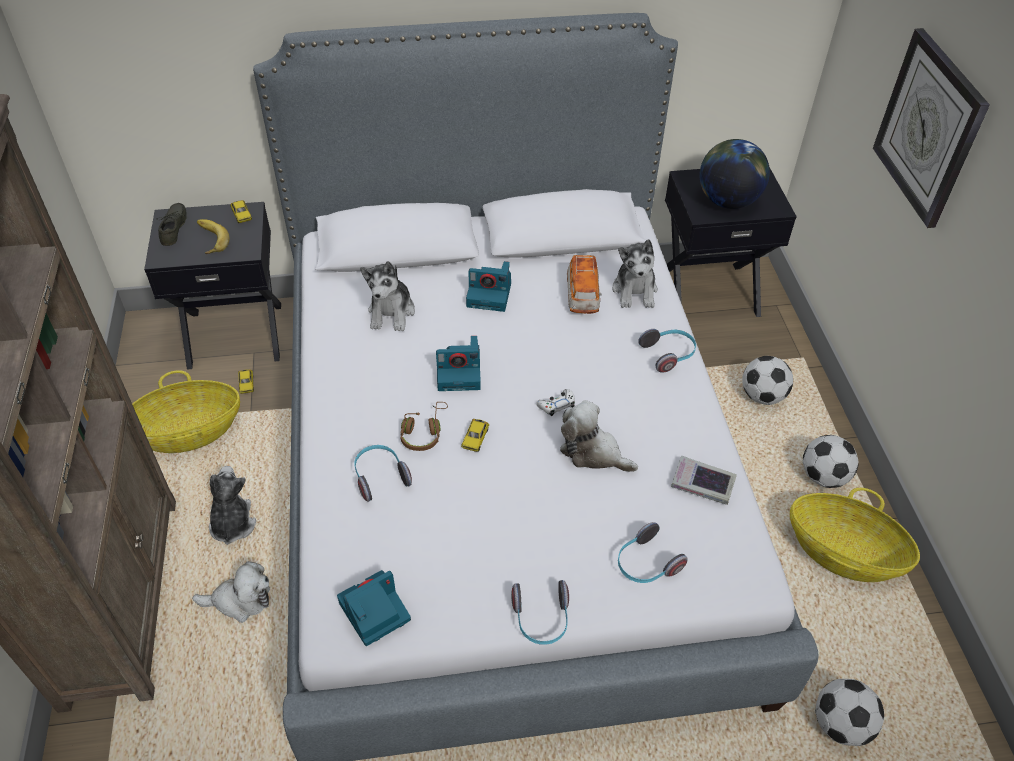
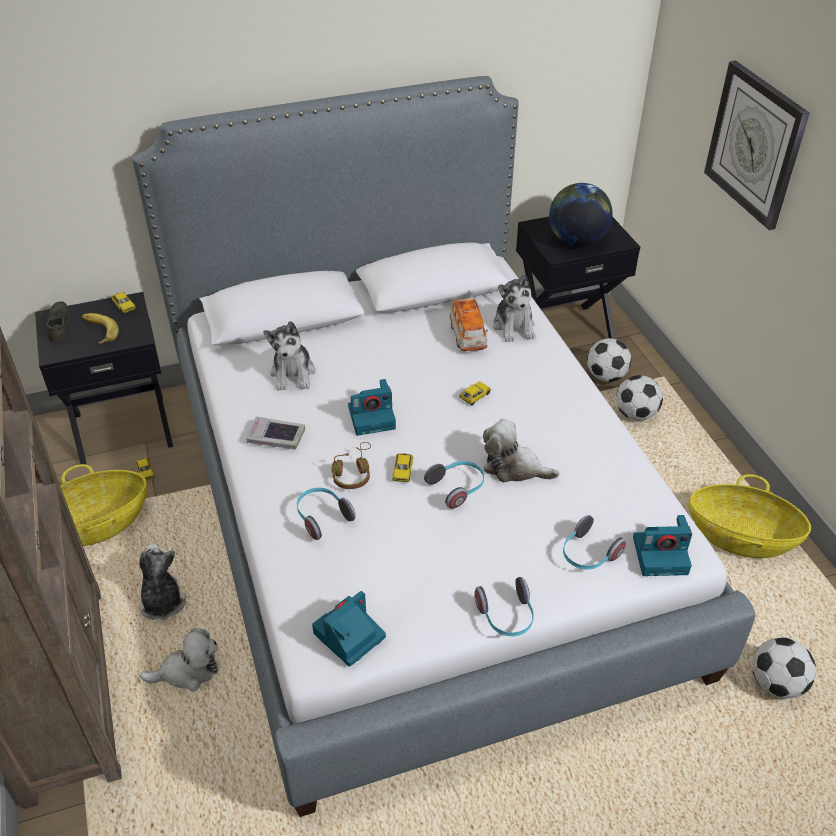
camera: 10 degrees left, 5 degrees down
camera [466,261,511,312] -> camera moved to [633,515,692,576]
white game controller [536,389,575,416] -> none
headphones [638,329,696,373] -> headphones moved to [424,461,484,509]
book [671,455,737,505] -> book moved to [246,416,305,450]
football [803,435,859,488] -> football moved to [587,338,631,382]
none -> toy car [459,382,491,406]

